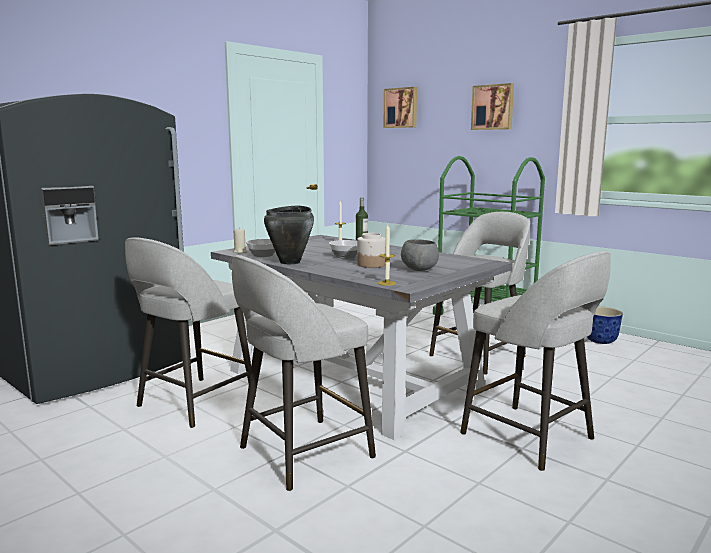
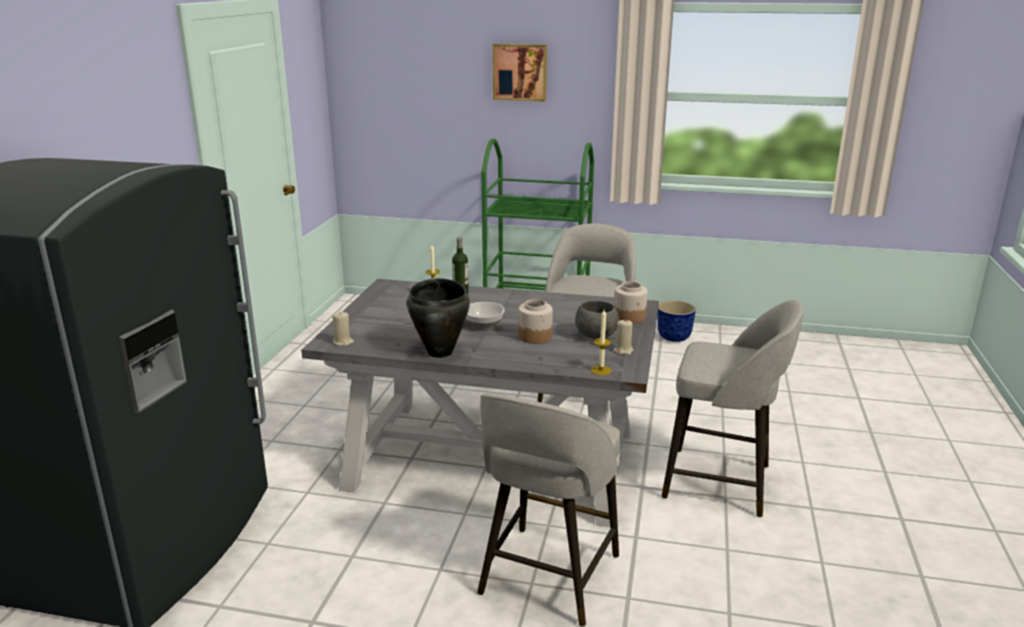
camera: 30 degrees left, 10 degrees up
grey stool [125,237,256,428] -> none
bowl [246,239,275,257] -> none
picture [384,87,417,128] -> none
none -> jar [614,281,647,323]
none -> beige candle [614,319,634,355]

